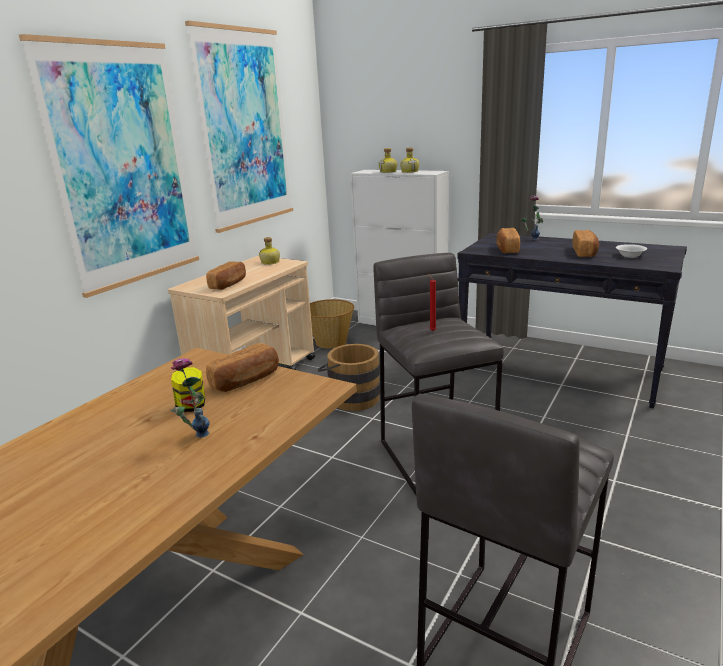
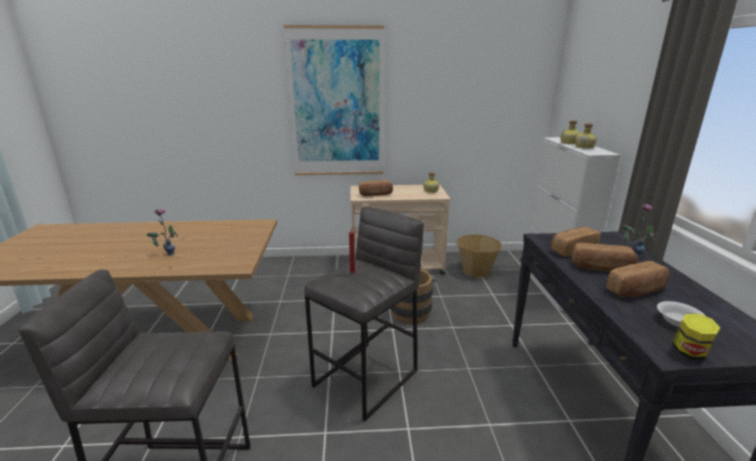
camera: 55 degrees right, 0 degrees up
jar [171,367,205,412] -> jar moved to [672,313,720,360]
picture [185,21,293,233] -> none
bread [206,343,279,392] -> bread moved to [572,243,638,272]

